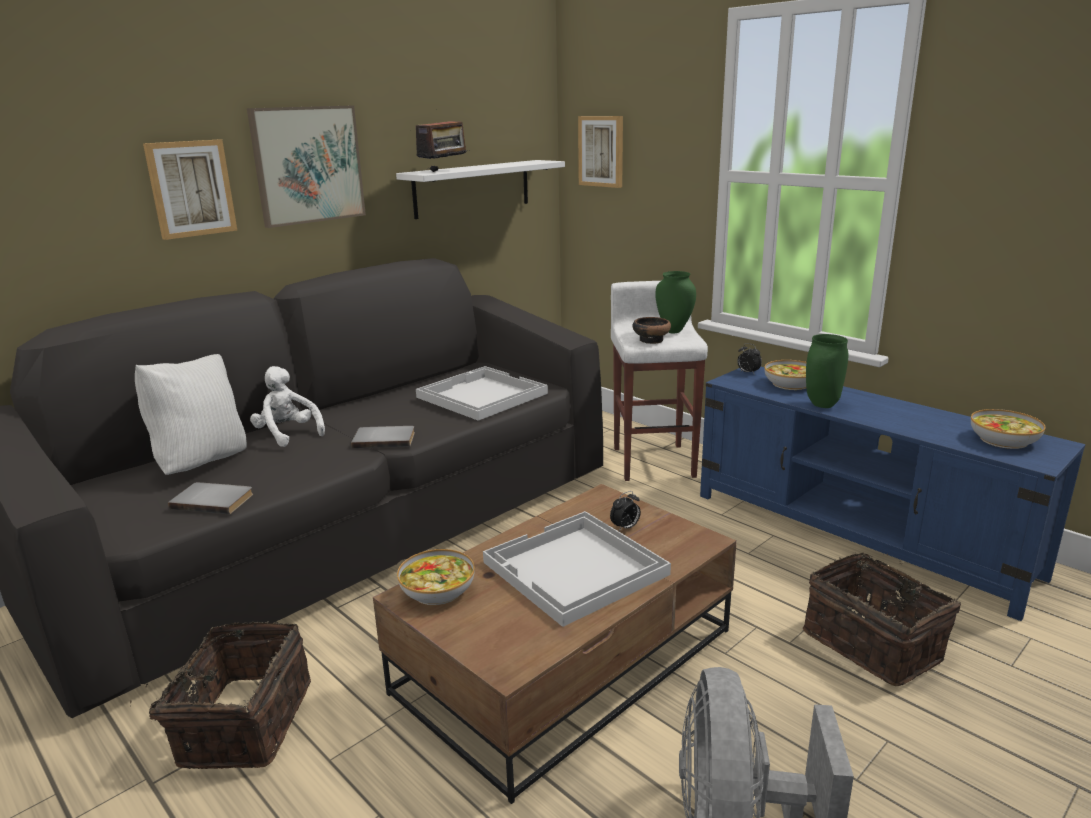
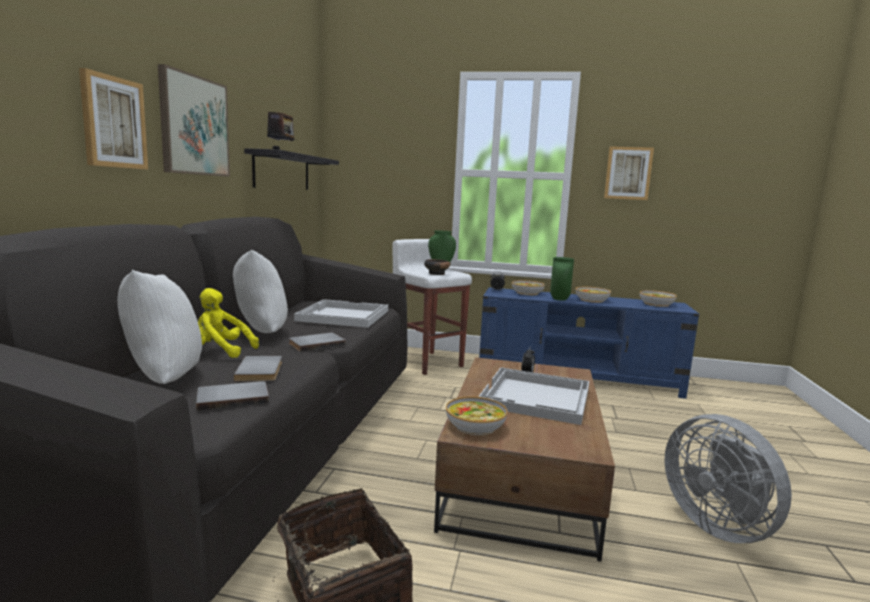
camera: 35 degrees left, 10 degrees down
white plush toy [250,366,325,447] -> yellow plush toy [198,288,259,358]
white shelf [396,160,565,219] -> black shelf [244,148,339,190]
picture [578,116,623,188] -> picture moved to [604,147,654,200]
basket [803,553,961,686] -> none
none -> white pillow [233,249,288,333]
none -> grey book [233,356,282,381]
none -> bowl [575,287,611,303]

